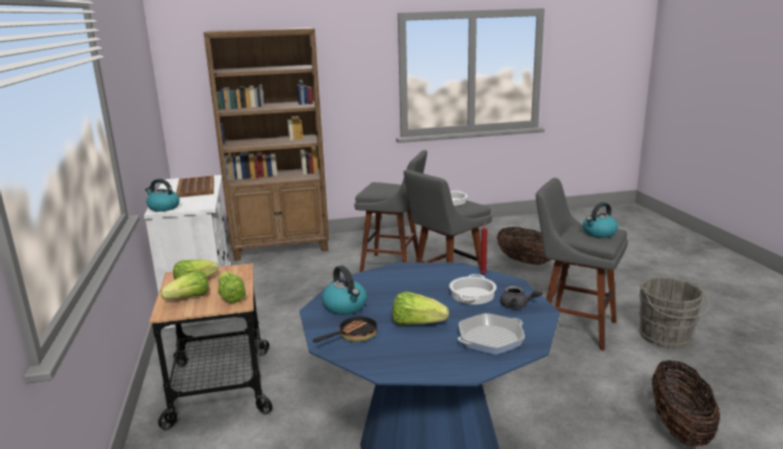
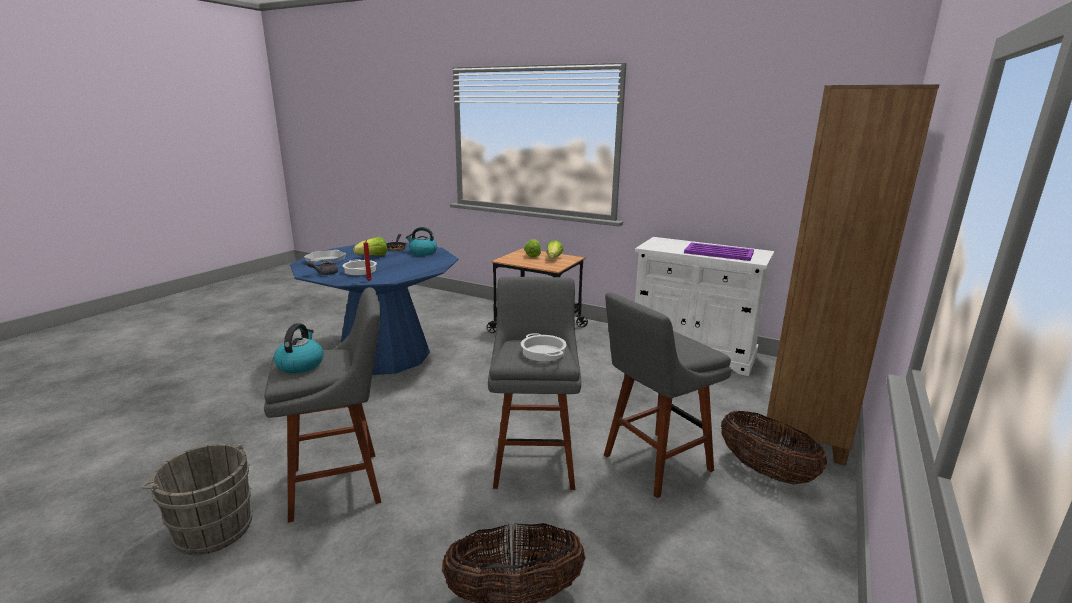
camera: 130 degrees right, 0 degrees up
kettle [145,179,180,212] -> none
brown tray [176,175,214,197] -> purple tray [684,243,754,261]
lettuce [218,271,246,303] -> none
basket [652,360,720,446] -> basket moved to [721,411,827,485]

